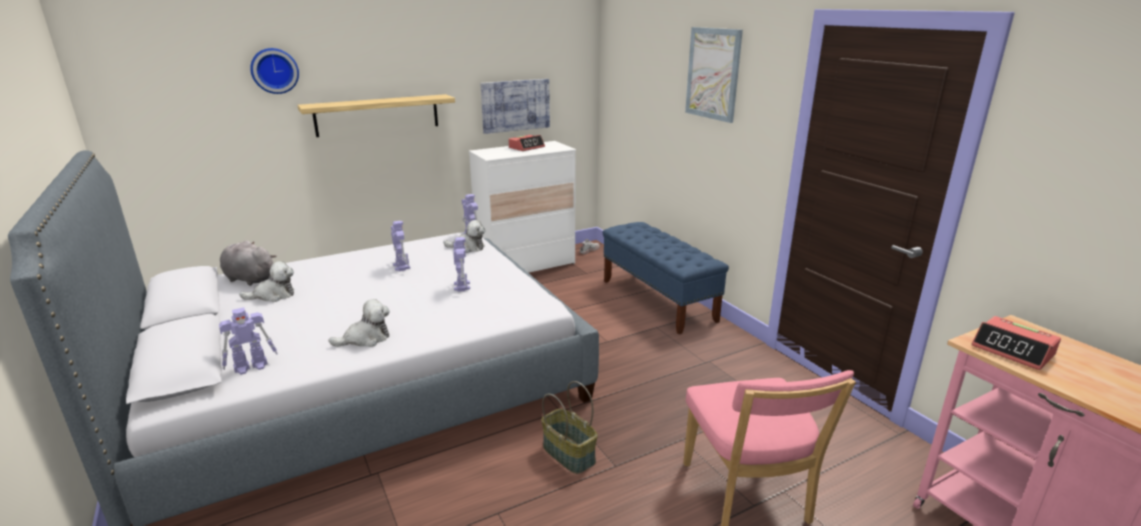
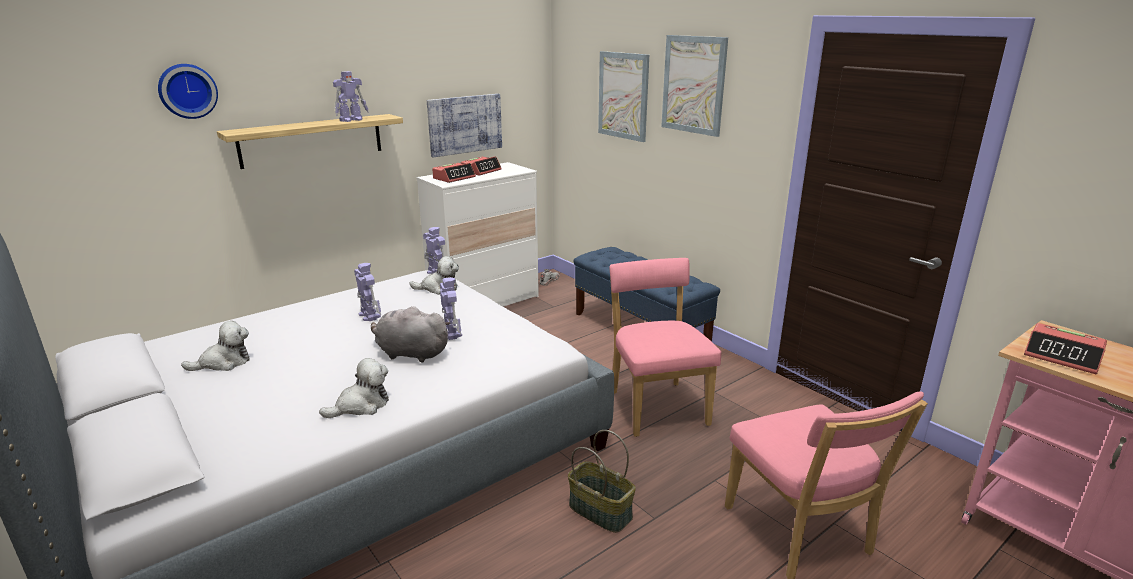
camera: 10 degrees left, 0 degrees up
toy robot [219,307,278,375] -> toy robot moved to [333,71,369,122]
grey plush toy [220,241,277,286] -> grey plush toy moved to [371,306,451,362]
none -> alarm clock [432,163,476,183]
none -> picture [598,51,649,142]
none -> pink chair [609,258,721,437]

